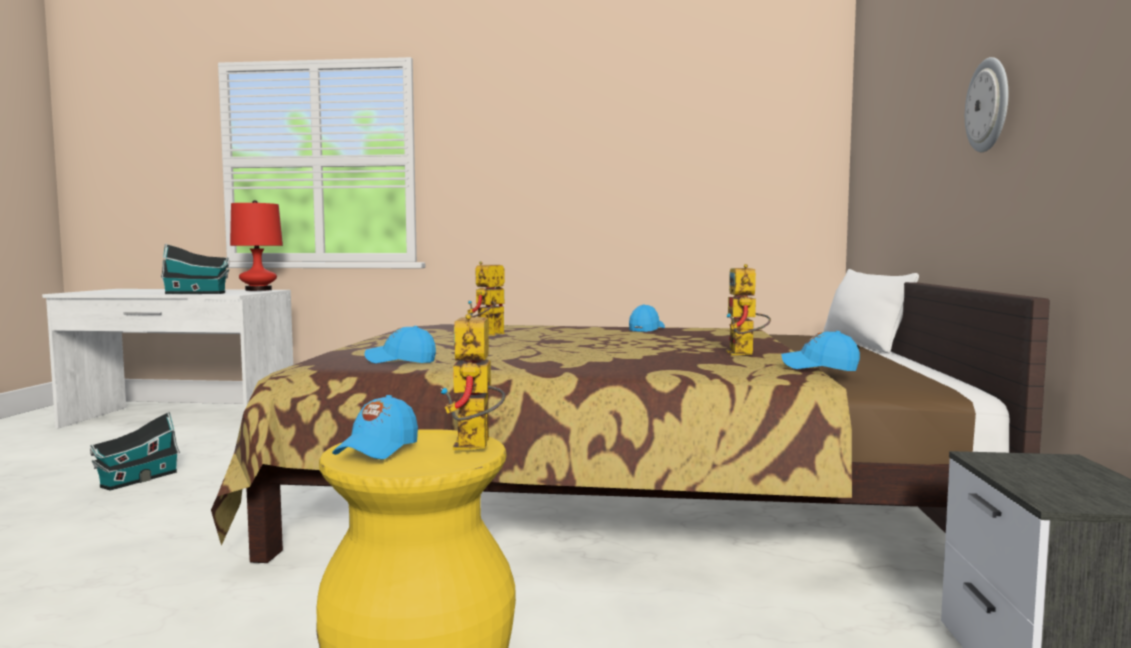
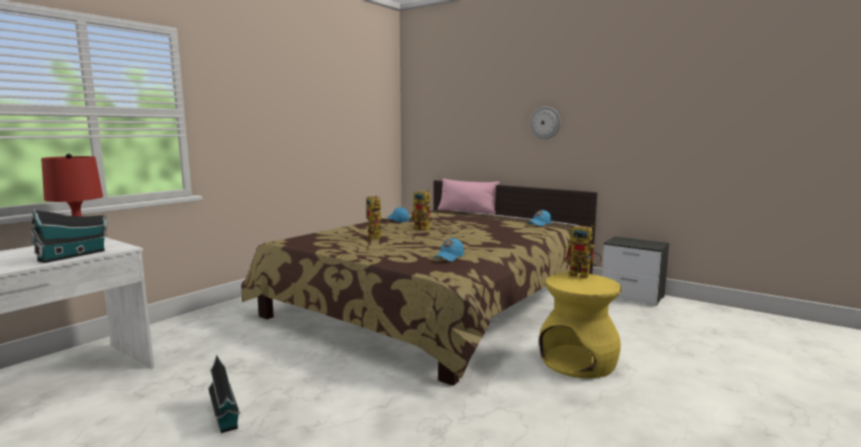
camera: 60 degrees left, 5 degrees up
blue cap [332,395,418,460] -> none
toy robot [726,264,771,355] -> toy robot moved to [411,190,438,231]
white pillow [824,269,919,353] -> pink pillow [438,179,500,215]

